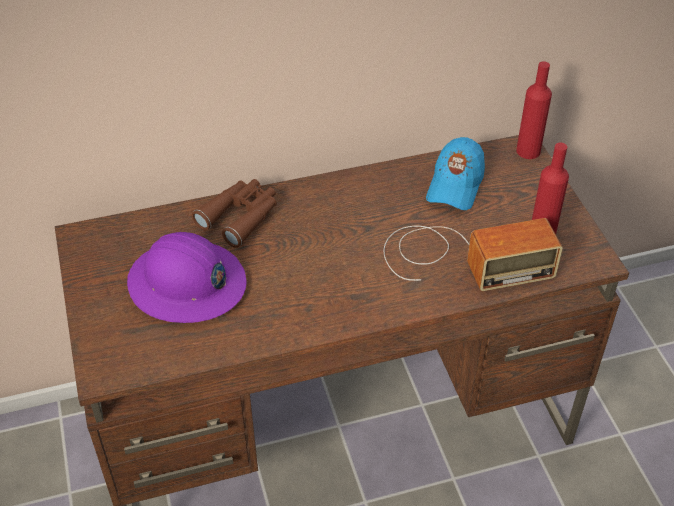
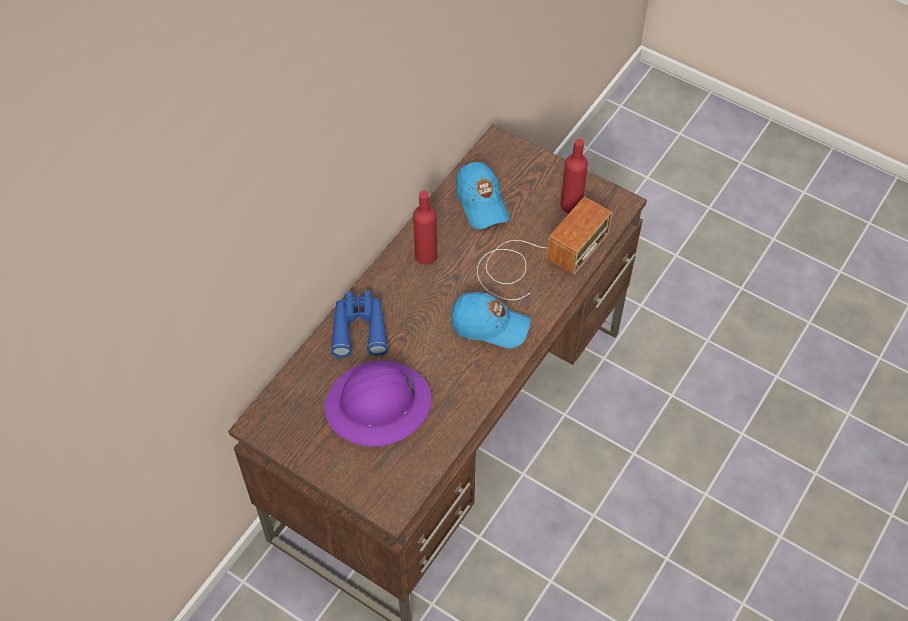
camera: 40 degrees left, 10 degrees up
brown binoculars [192,179,277,248] -> blue binoculars [331,291,388,357]
red bottle [516,61,552,159] -> red bottle moved to [413,191,437,265]
none -> blue cap [451,292,531,348]

